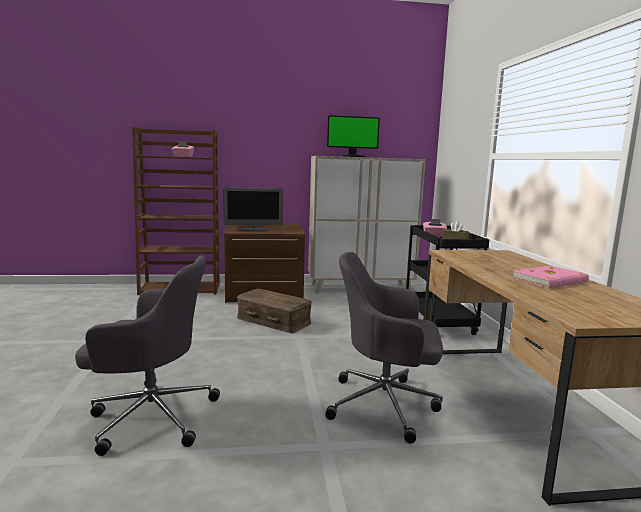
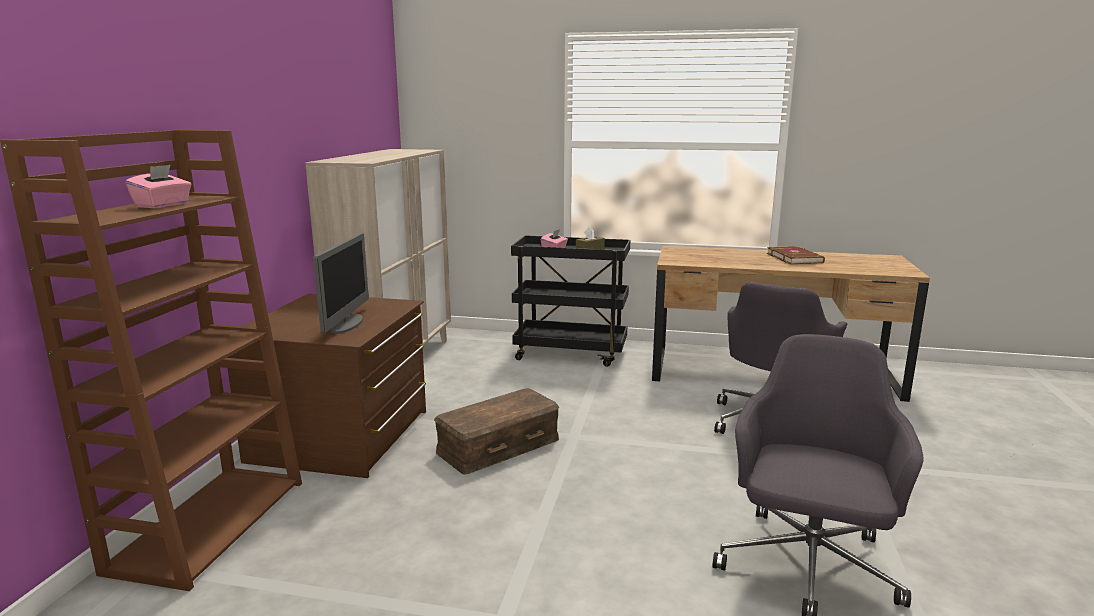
camera: 70 degrees left, 5 degrees up
monitor [327,115,380,157] -> none
pink book [512,266,589,288] -> brown book [767,246,825,264]

